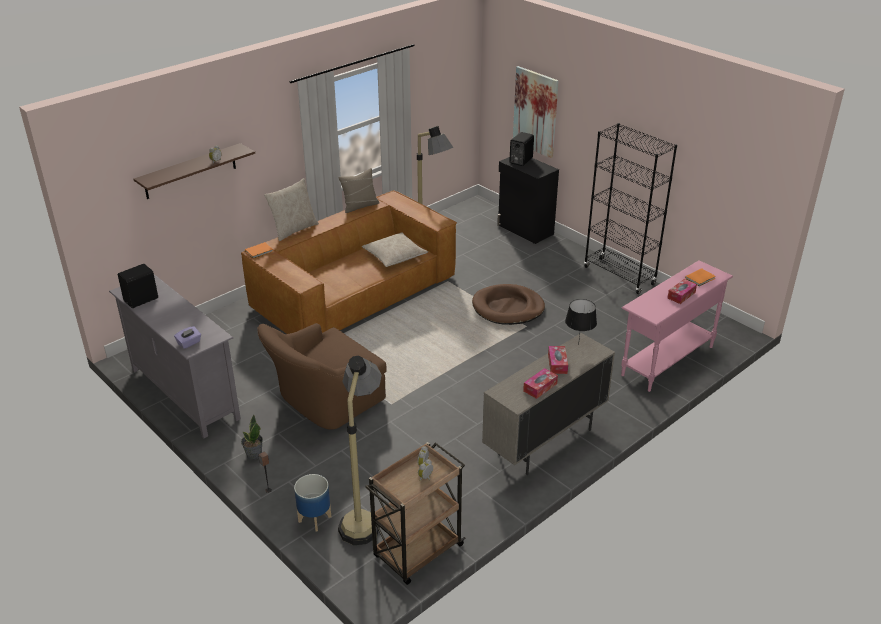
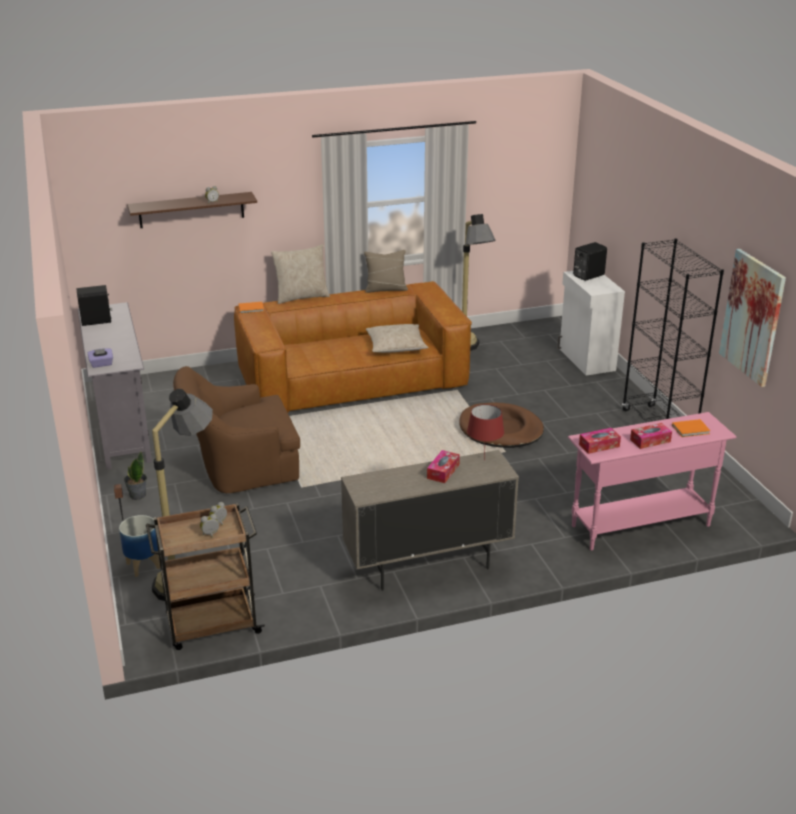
camera: 25 degrees right, 5 degrees down
black cabinet [497,157,559,244] -> white cabinet [557,271,625,376]
picture [513,66,559,158] -> picture moved to [719,249,786,387]
tissue box [523,368,558,399] -> tissue box moved to [579,428,621,454]
black table lamp [565,299,597,345] -> red table lamp [467,404,504,460]

